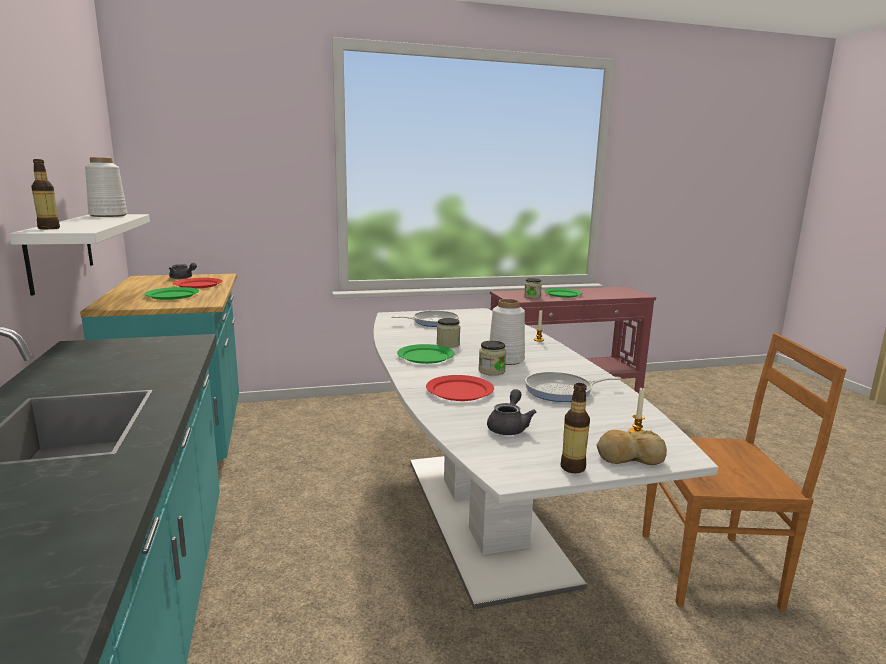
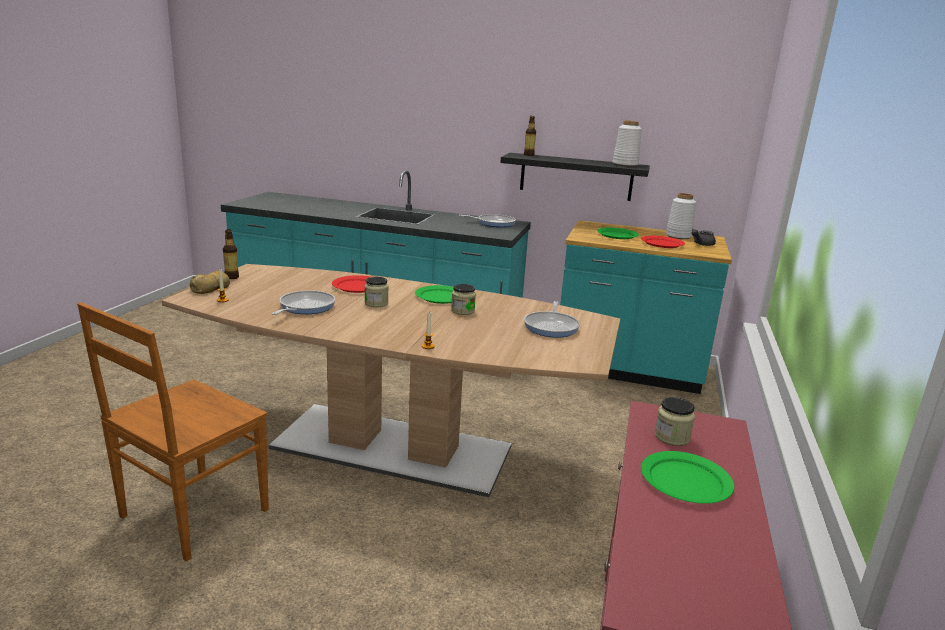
camera: 120 degrees right, 5 degrees up
white shelf [9,214,150,296] -> black shelf [500,153,650,201]
white dining table [373,308,718,609] -> brown dining table [162,264,620,497]
grey teapot [487,389,536,435] -> none
white vase [489,299,525,365] -> white vase moved to [666,193,696,239]
none -> frying pan [459,214,516,227]

